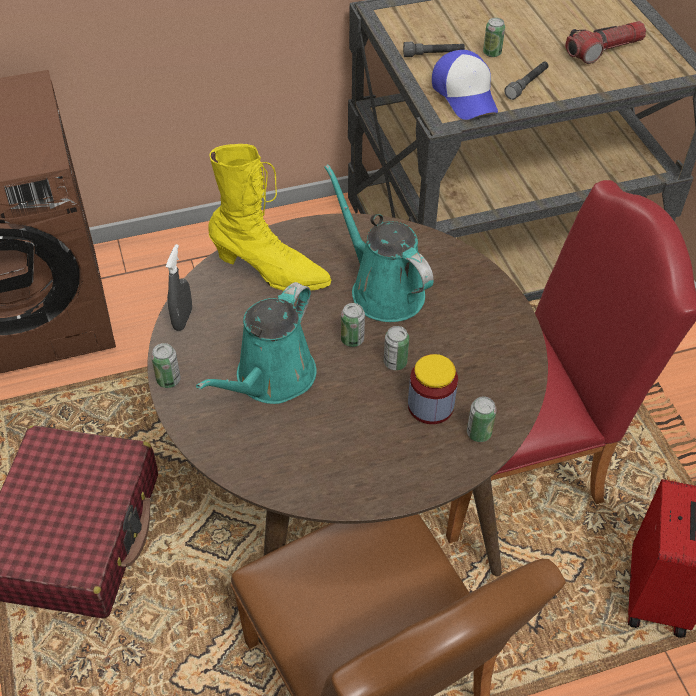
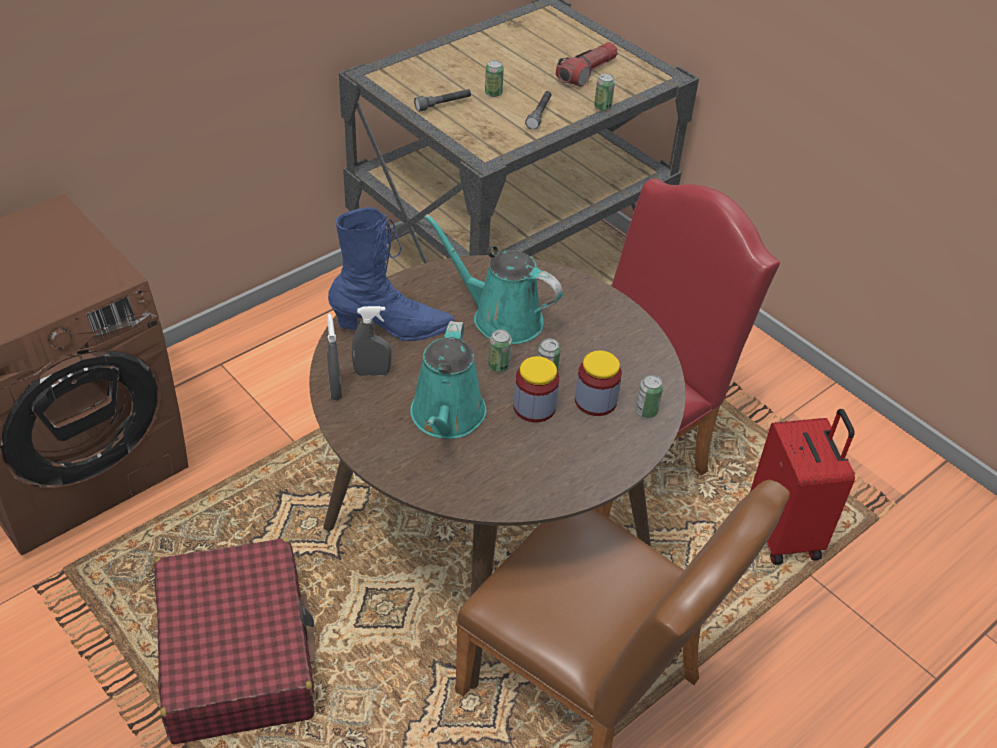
camera: 25 degrees left, 5 degrees down
can [151,343,181,388] -> can moved to [594,73,615,111]
yellow boot [208,144,331,291] -> blue boot [328,207,454,341]
cap [432,50,498,120] -> none
none -> grey spray bottle [352,306,392,376]
none -> jar [513,356,559,422]

